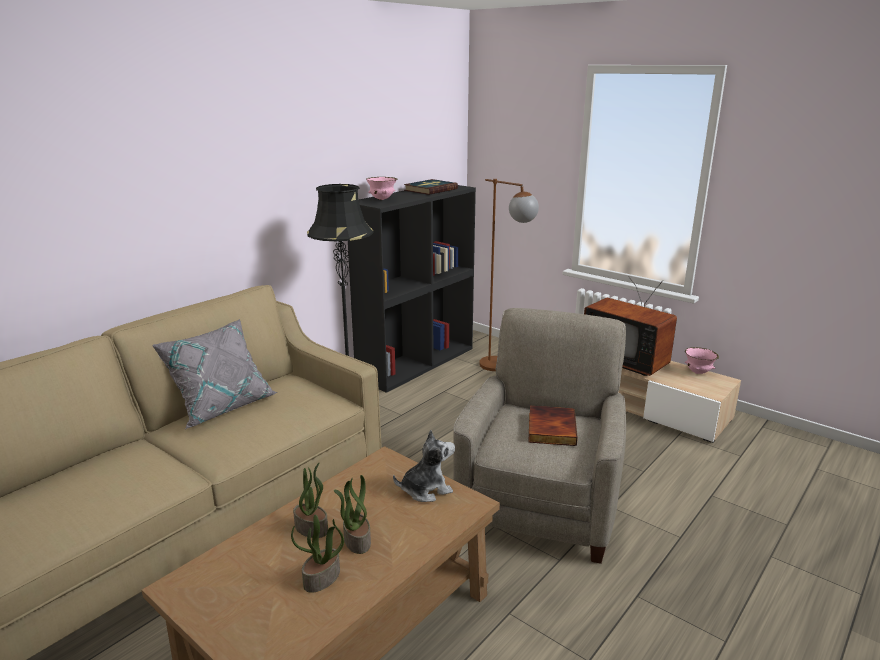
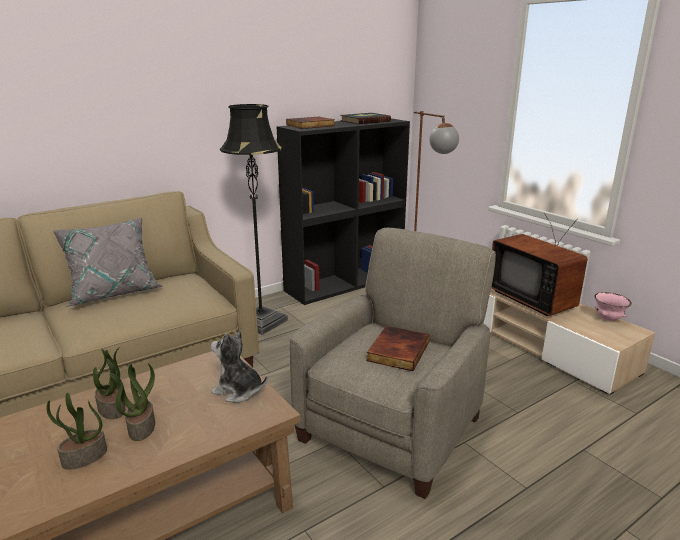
camera: 15 degrees right, 0 degrees up
pink bowl [366,177,397,200] -> book [286,117,335,129]
plush toy [393,430,455,502] -> plush toy turned 150 degrees counterclockwise [210,330,267,403]

